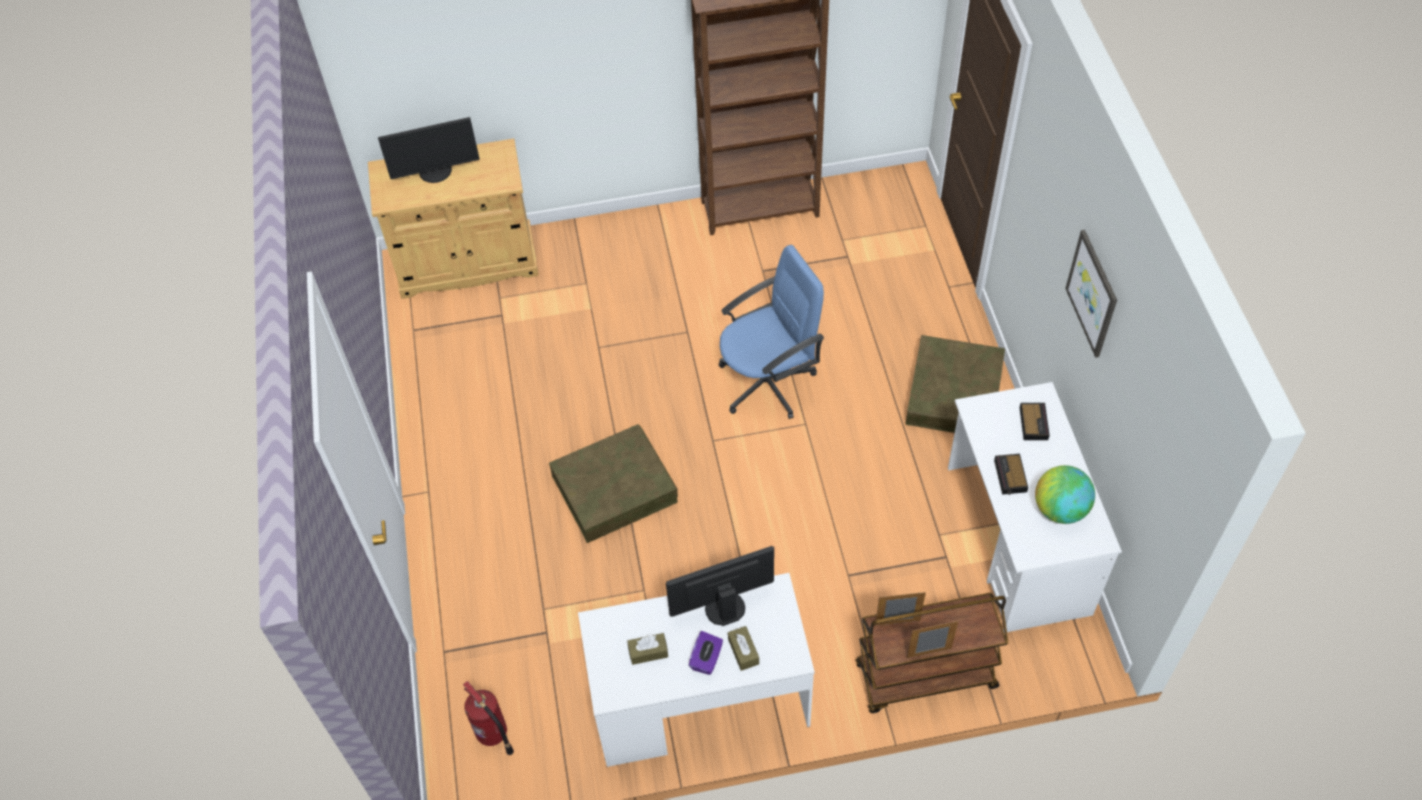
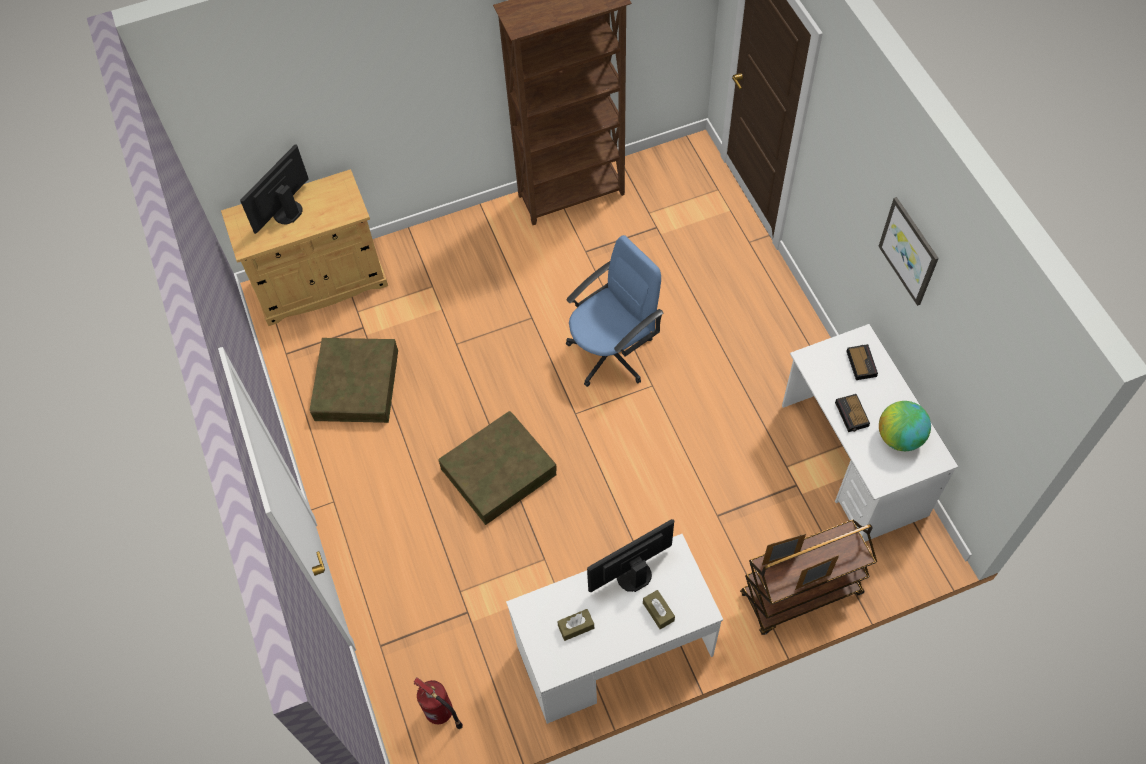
camera: 10 degrees left, 5 degrees up
monitor [378,117,480,183] -> monitor turned 150 degrees clockwise [240,144,309,234]
purple tissue box [689,631,723,675] -> none
brown storage box [906,335,1005,433] -> brown storage box moved to [310,338,398,423]

